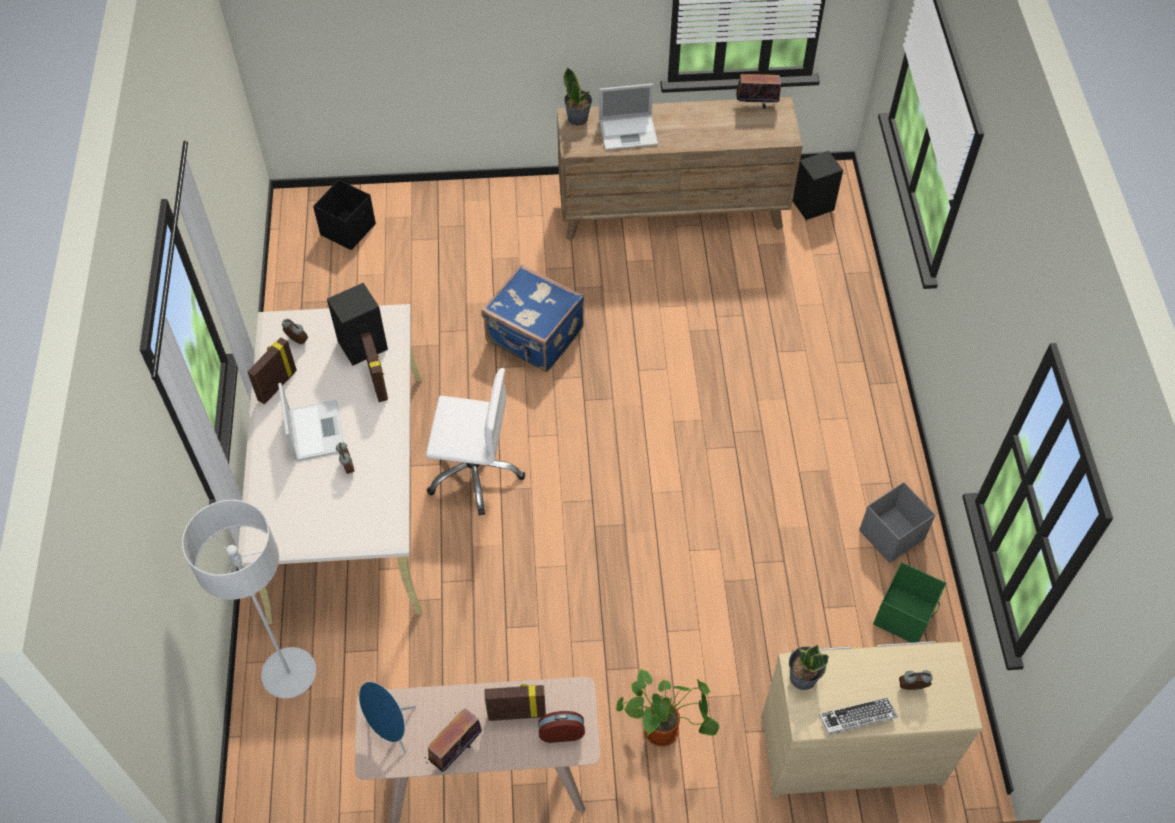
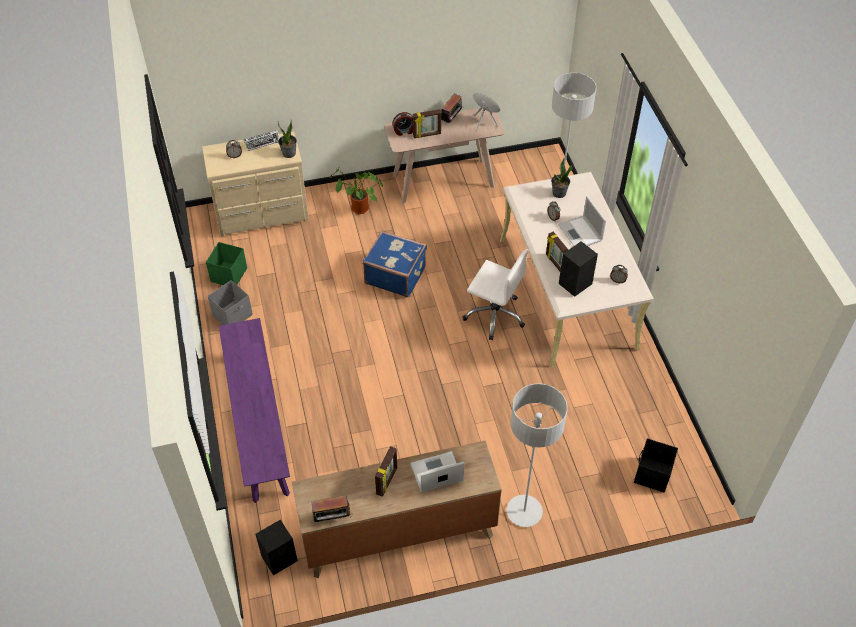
camera: 170 degrees right, 5 degrees down
picture frame [247,337,297,404] -> picture frame moved to [375,446,397,497]
white office chair [426,368,525,515] -> white office chair turned 150 degrees counterclockwise [463,249,528,340]
blue suitcase [481,264,584,372] -> blue suitcase moved to [363,231,427,297]
potted plant [563,67,592,125] -> potted plant moved to [551,159,573,198]
none -> purple bench [219,318,290,503]
none -> grey floor lamp [507,383,568,527]

